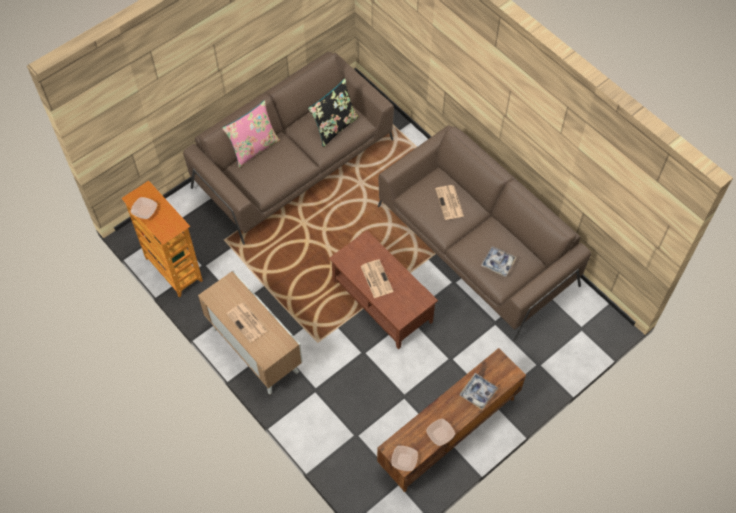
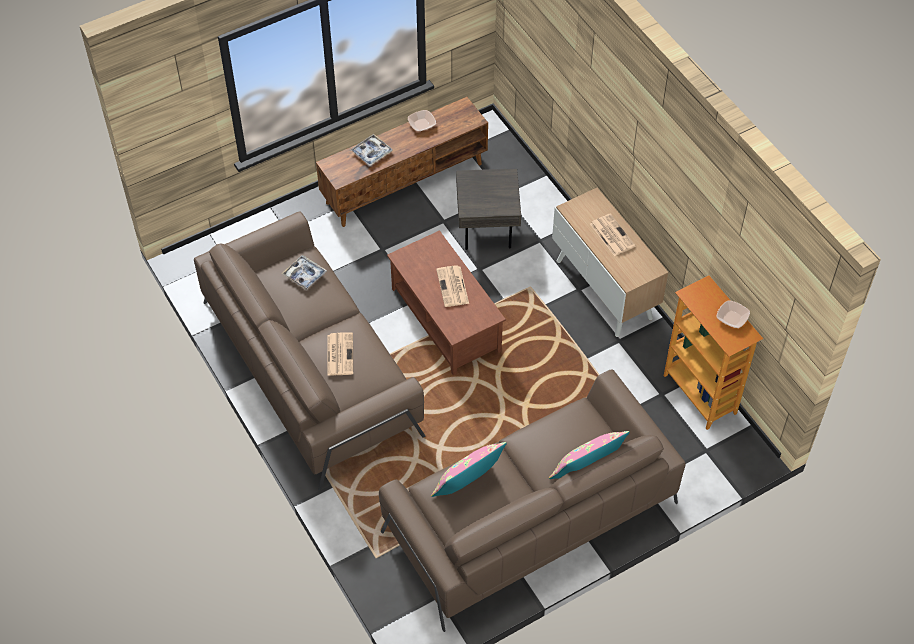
camera: 170 degrees left, 5 degrees down
black pillow [308,78,359,147] -> pink pillow [431,442,507,497]
bowl [391,446,418,471] -> none
none -> grey side table [456,168,521,250]

